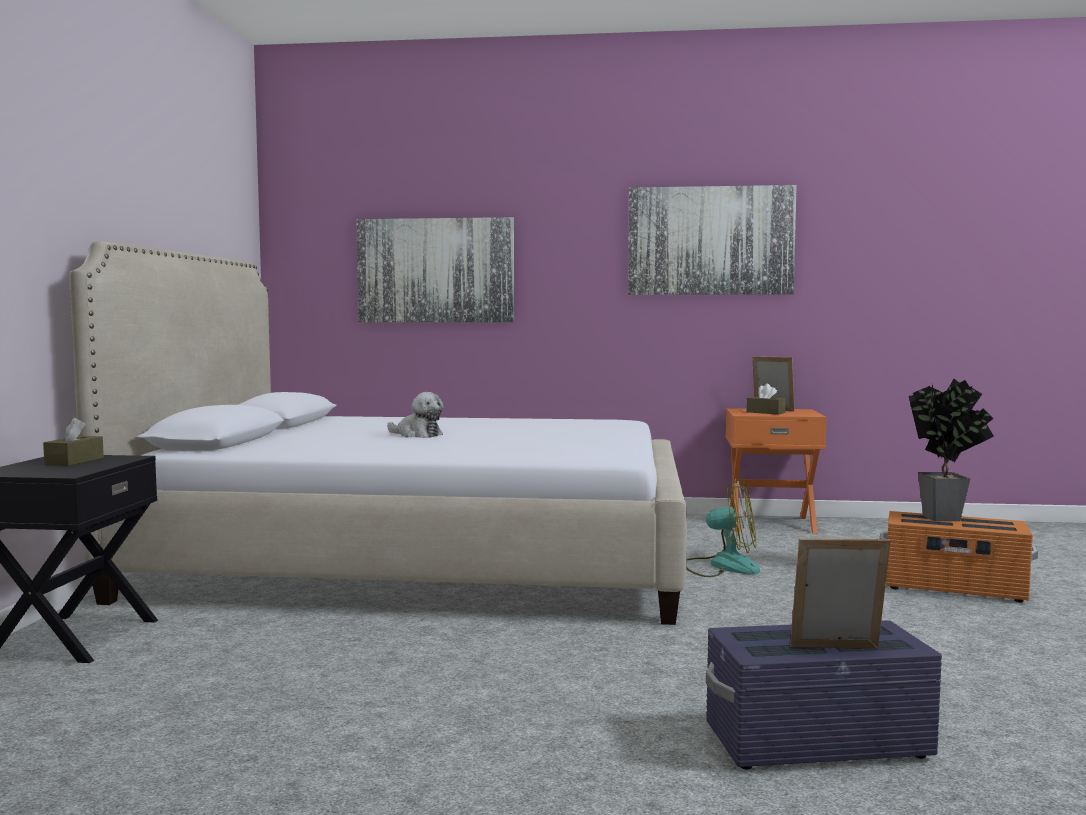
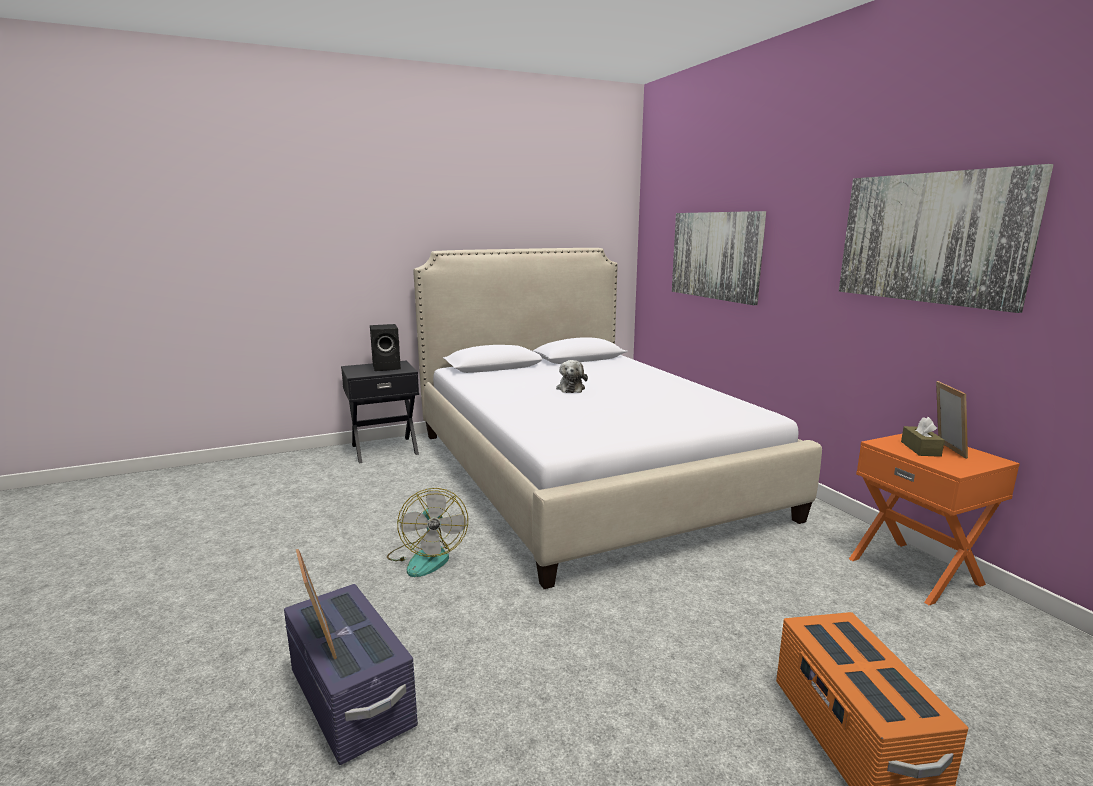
camera: 60 degrees right, 10 degrees up
brown tissue box [43,418,104,466] -> black speaker [370,324,401,371]
fan [686,479,760,577] -> fan moved to [387,488,468,577]
potted plant [908,379,994,521] -> none

